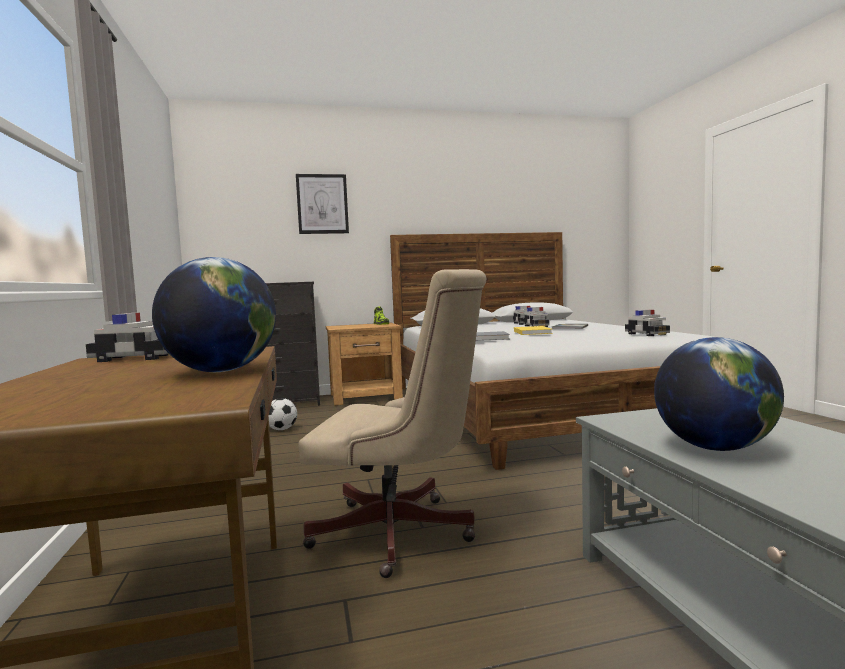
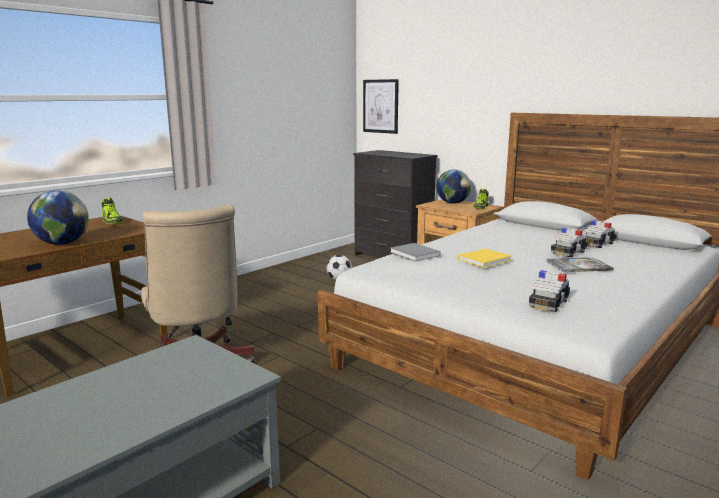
camera: 55 degrees right, 10 degrees up
toy car [86,313,170,362] -> shoe [102,198,124,224]
picture [296,174,349,234] -> picture moved to [363,79,399,134]
globe [654,337,784,451] -> globe moved to [436,169,471,204]

